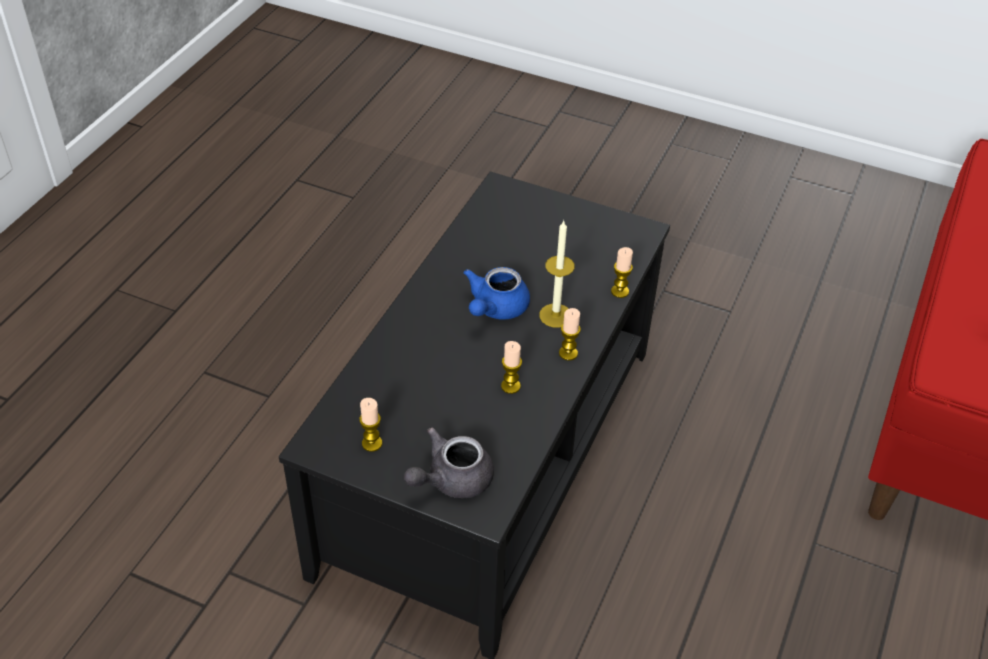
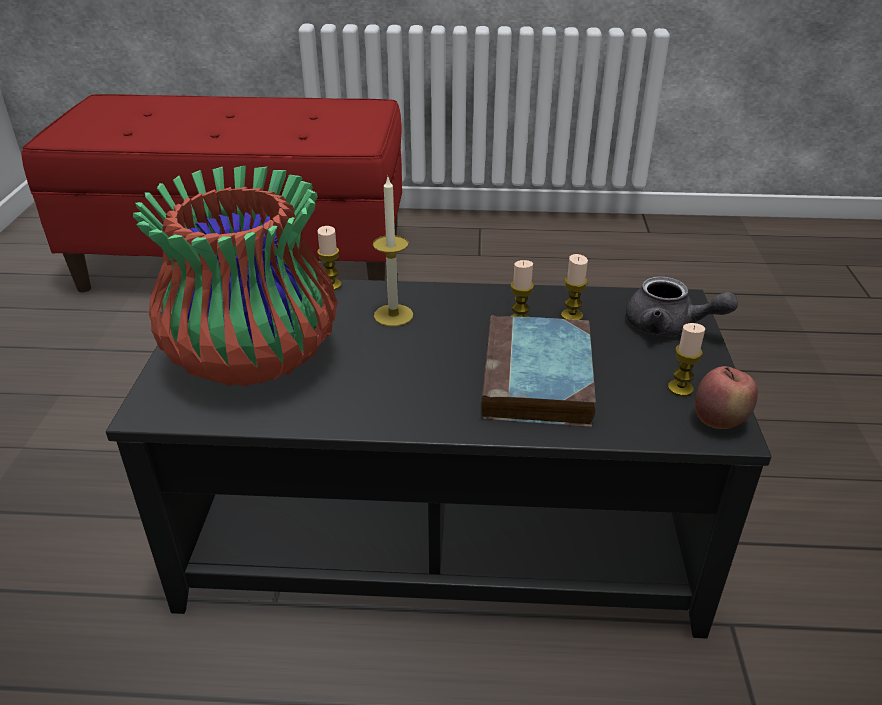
camera: 110 degrees left, 10 degrees down
blue teapot [463,267,530,320] -> none
candle [559,308,581,361] -> candle moved to [561,254,588,320]
none -> vase [133,165,337,387]
none -> book [481,315,596,427]
none -> apple [695,366,758,429]

